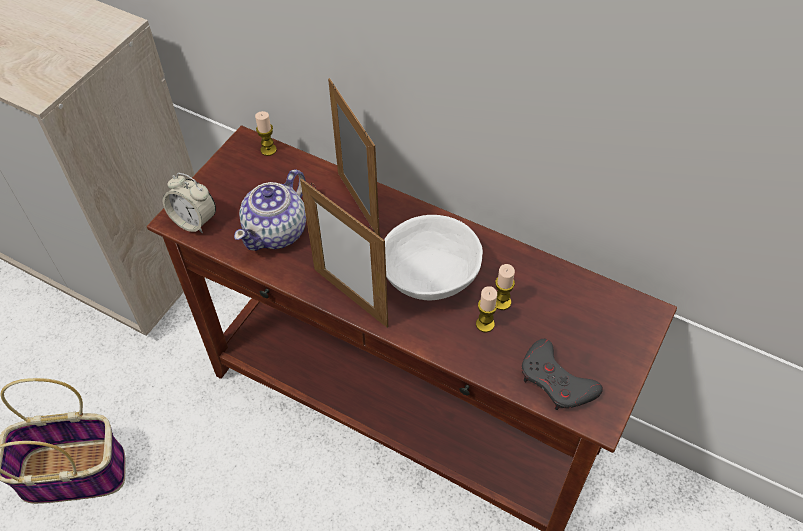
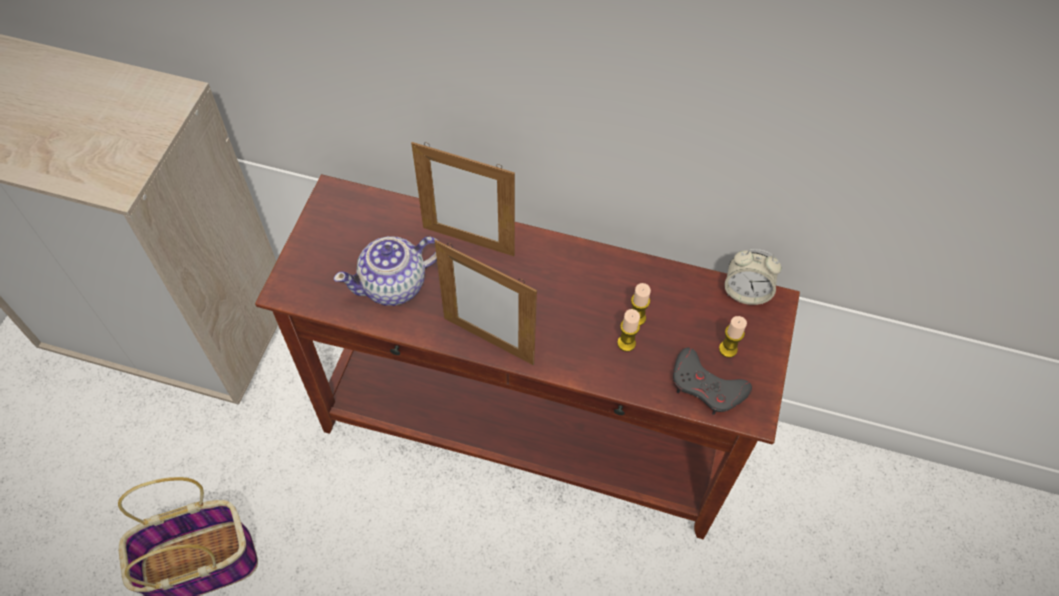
camera: 15 degrees left, 5 degrees up
alarm clock [162,173,216,233] -> alarm clock moved to [724,249,782,305]
teapot [234,169,306,251] -> teapot turned 45 degrees clockwise [334,236,439,306]
candle [255,111,277,156] -> candle moved to [719,316,747,357]
picture frame [328,78,380,236] -> picture frame turned 150 degrees clockwise [411,142,515,256]
white bowl [384,215,483,300] -> none

